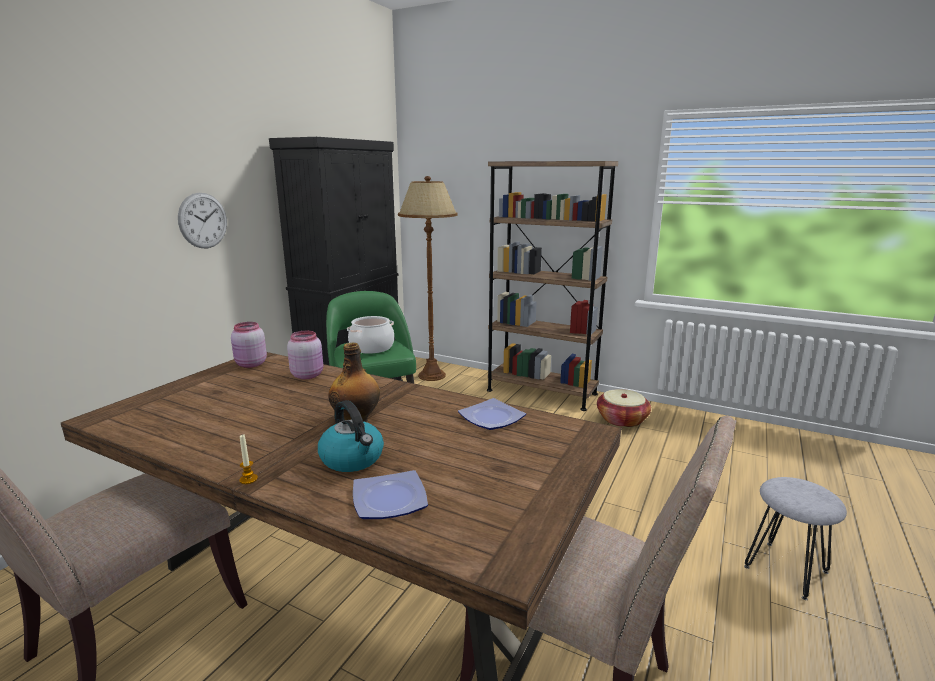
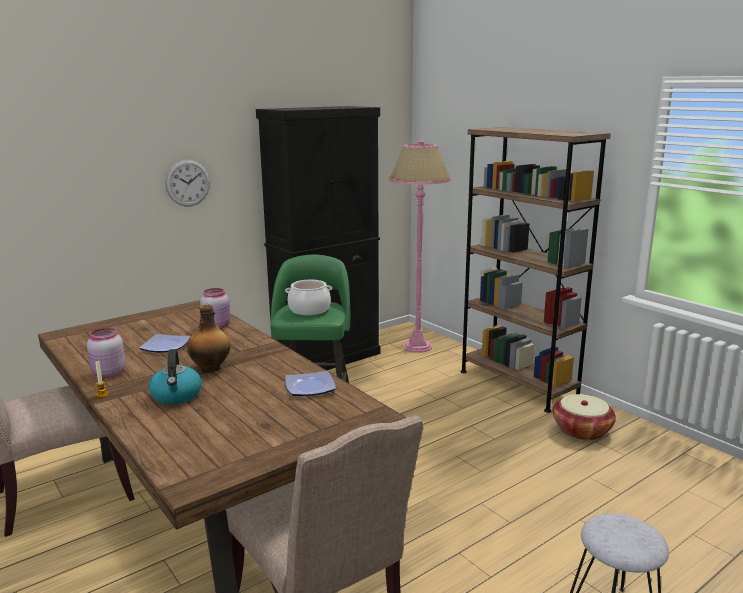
camera: 25 degrees right, 0 degrees up
pink jar [231,322,267,368] -> pink jar moved to [87,328,126,378]
plate [353,470,428,519] -> plate moved to [139,334,191,353]
brown floor lamp [398,176,458,381] -> pink floor lamp [389,140,451,353]

